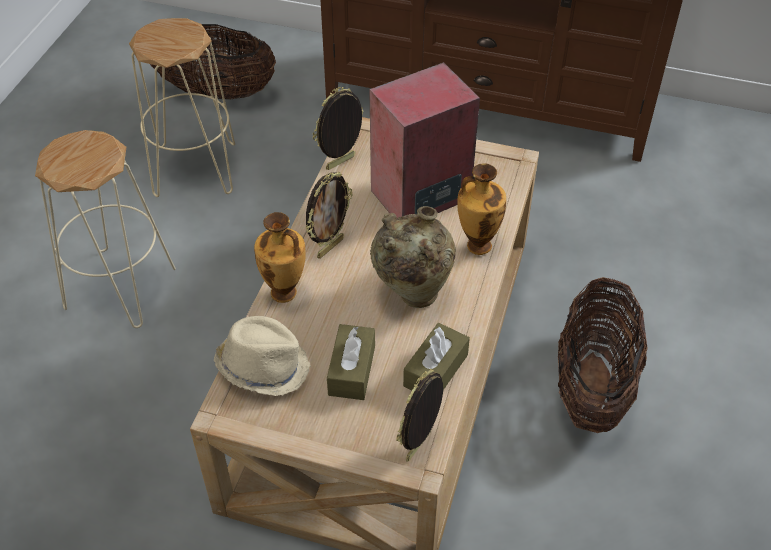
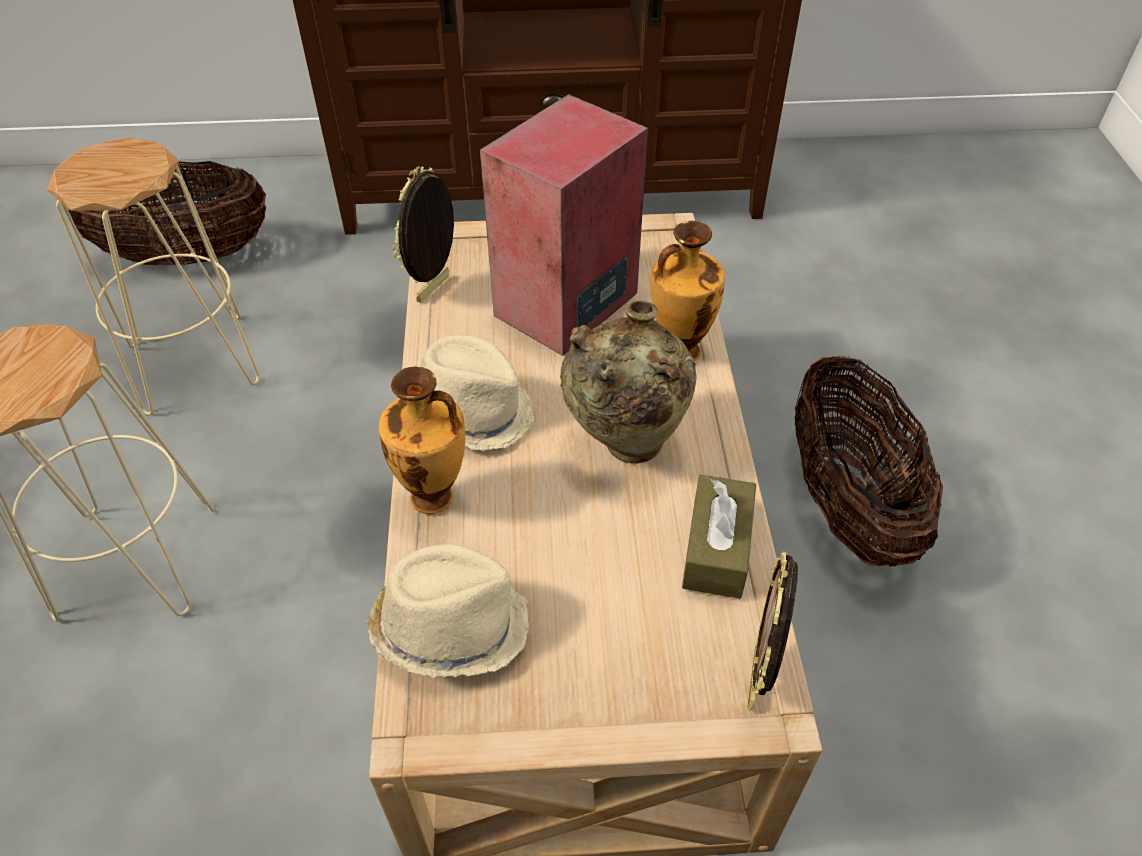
camera: 20 degrees left, 0 degrees up
picture frame [305,171,353,259] -> beige hat [420,335,534,451]
brown tissue box [327,324,375,400] -> none

